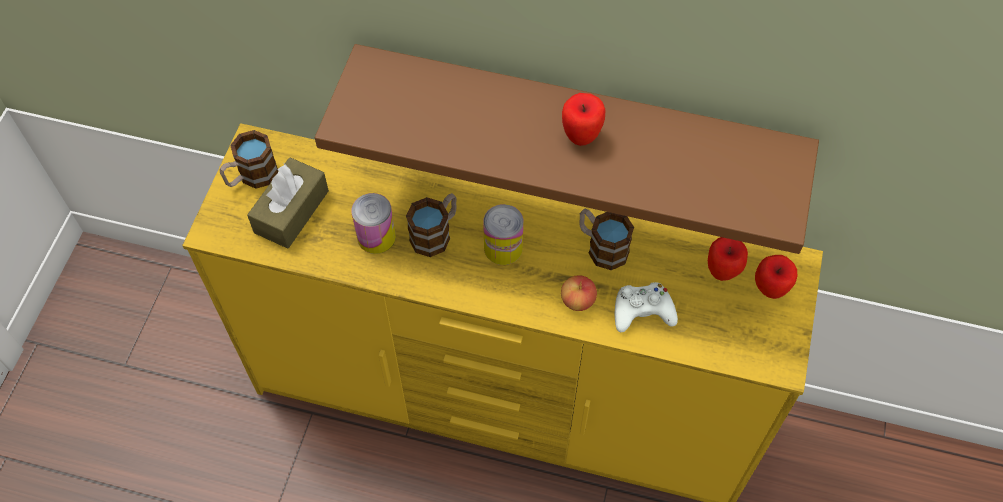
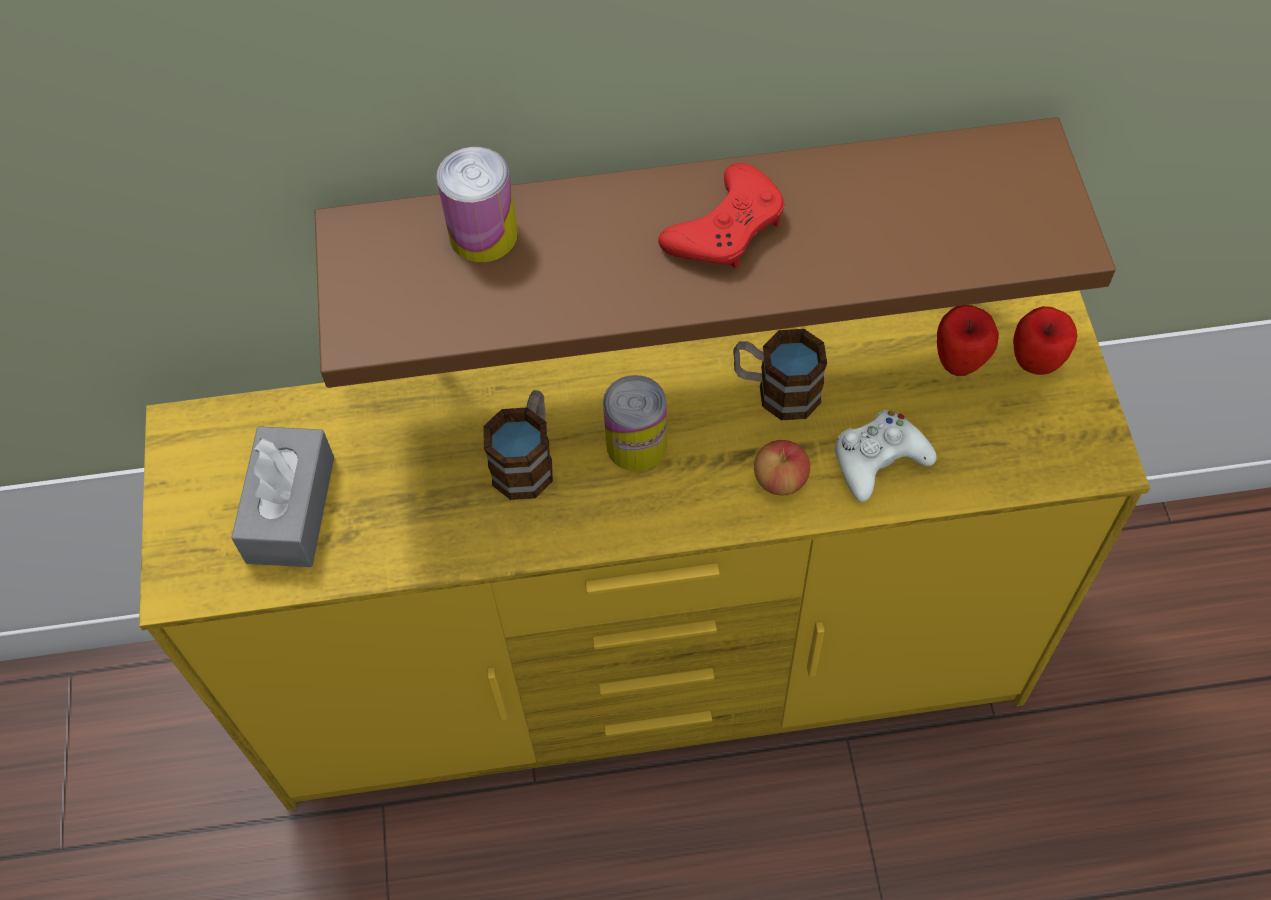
camera: 20 degrees left, 0 degrees up
mug [220,130,278,189] -> none
brown tissue box [247,157,329,249] -> grey tissue box [231,426,334,567]
can [351,193,396,254] -> can moved to [436,147,518,262]
apple [562,93,606,146] -> red game controller [658,163,784,269]

